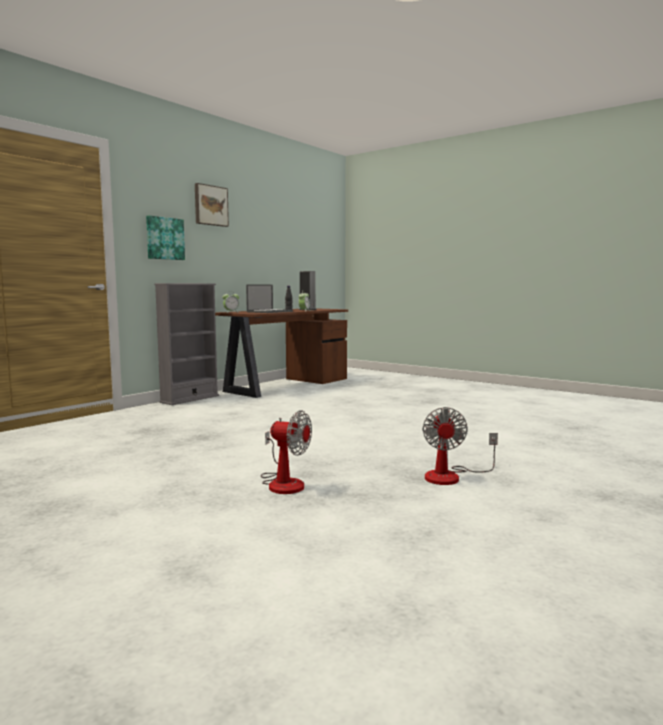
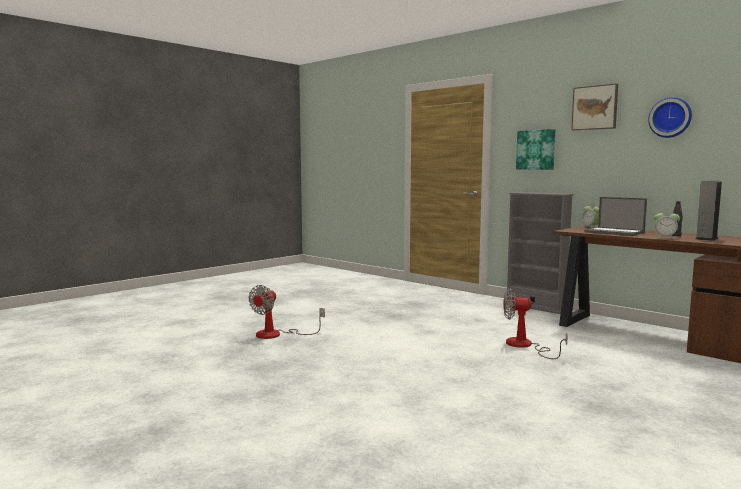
camera: 95 degrees right, 0 degrees up
fan [423,407,498,485] -> fan moved to [504,288,568,359]
none -> wall clock [648,97,692,138]

